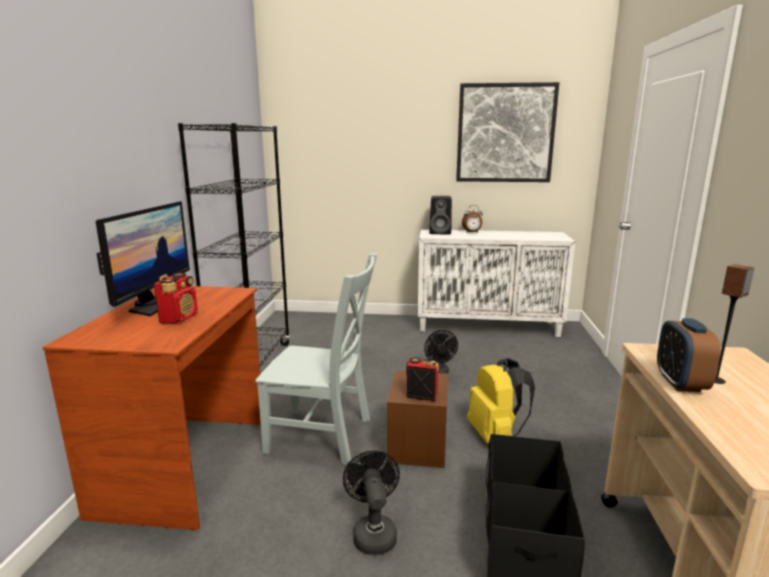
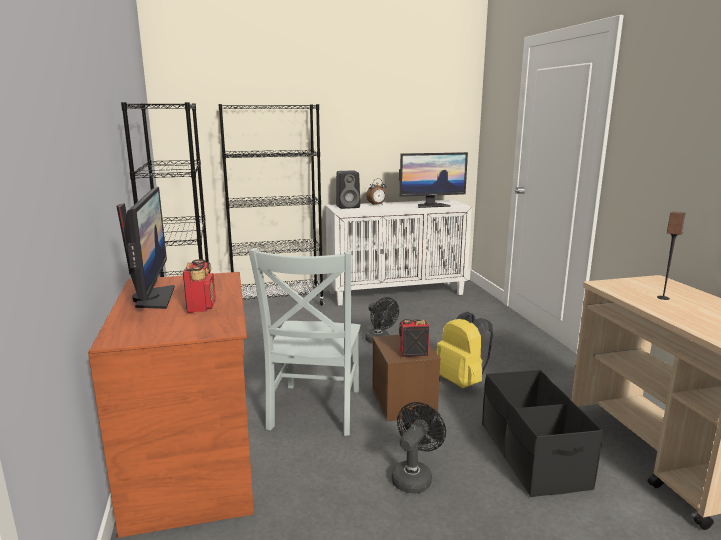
camera: 20 degrees left, 0 degrees up
grey chair [255,254,377,465] -> grey chair turned 105 degrees clockwise [248,248,360,436]
black fan [343,450,400,555] -> black fan turned 60 degrees clockwise [392,402,446,493]
picture [456,82,559,182] -> none
alarm clock [657,318,721,392] -> none
none -> black bookcase [218,104,324,306]
none -> monitor [399,152,468,208]

